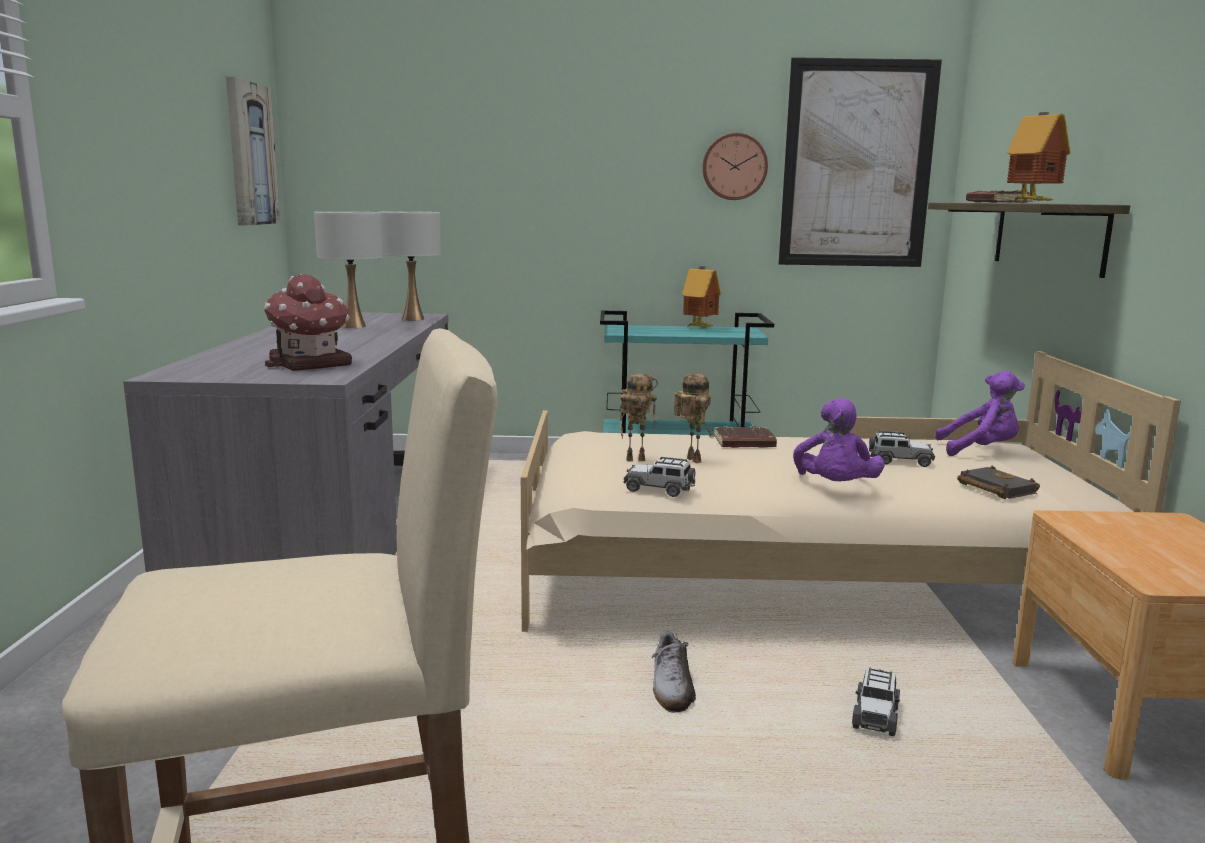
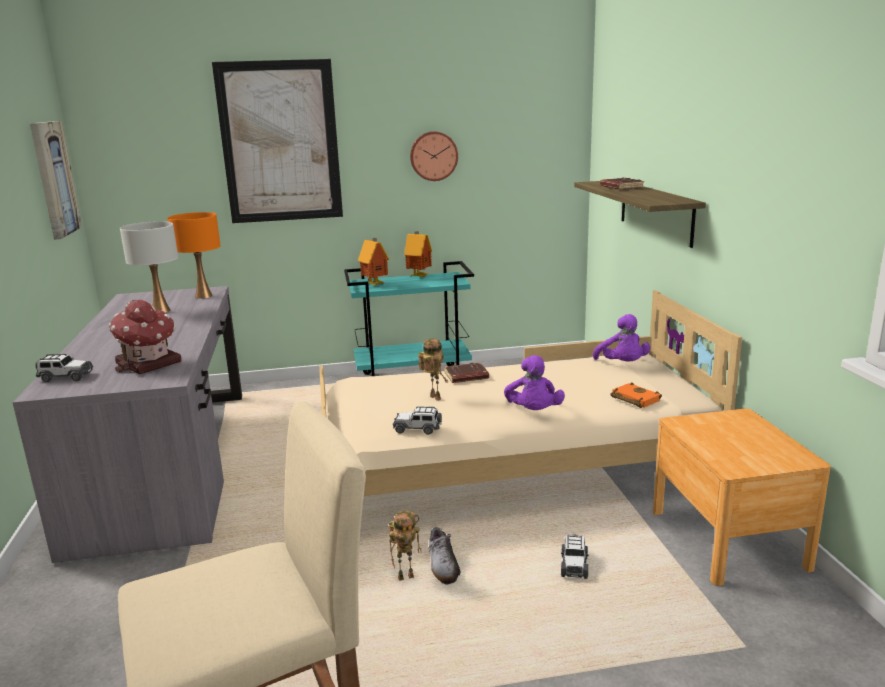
camera: 10 degrees left, 5 degrees up
white table lamp [379,211,441,321] -> orange table lamp [168,212,221,299]
toy robot [620,374,658,462] -> toy robot moved to [389,510,422,581]
picture [779,57,942,267] -> picture moved to [212,59,343,223]
toy car [869,431,935,467] -> toy car moved to [35,354,93,382]
purple plush toy [935,370,1025,456] -> purple plush toy turned 75 degrees clockwise [593,314,650,362]
black book [957,465,1040,499] -> orange book [610,382,662,408]
toy house [1007,112,1071,203] -> toy house moved to [358,238,389,286]

